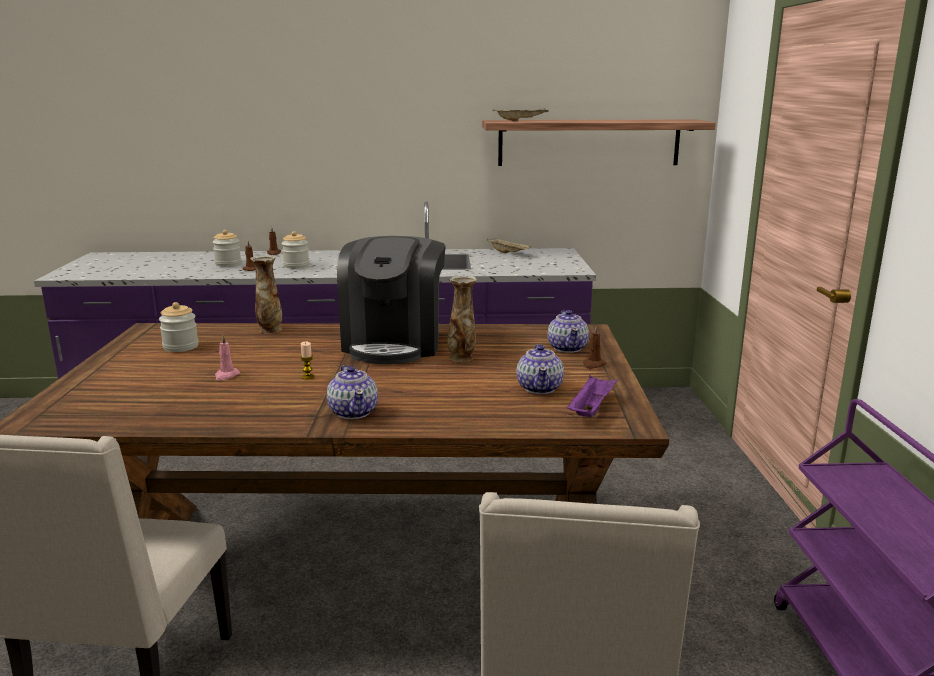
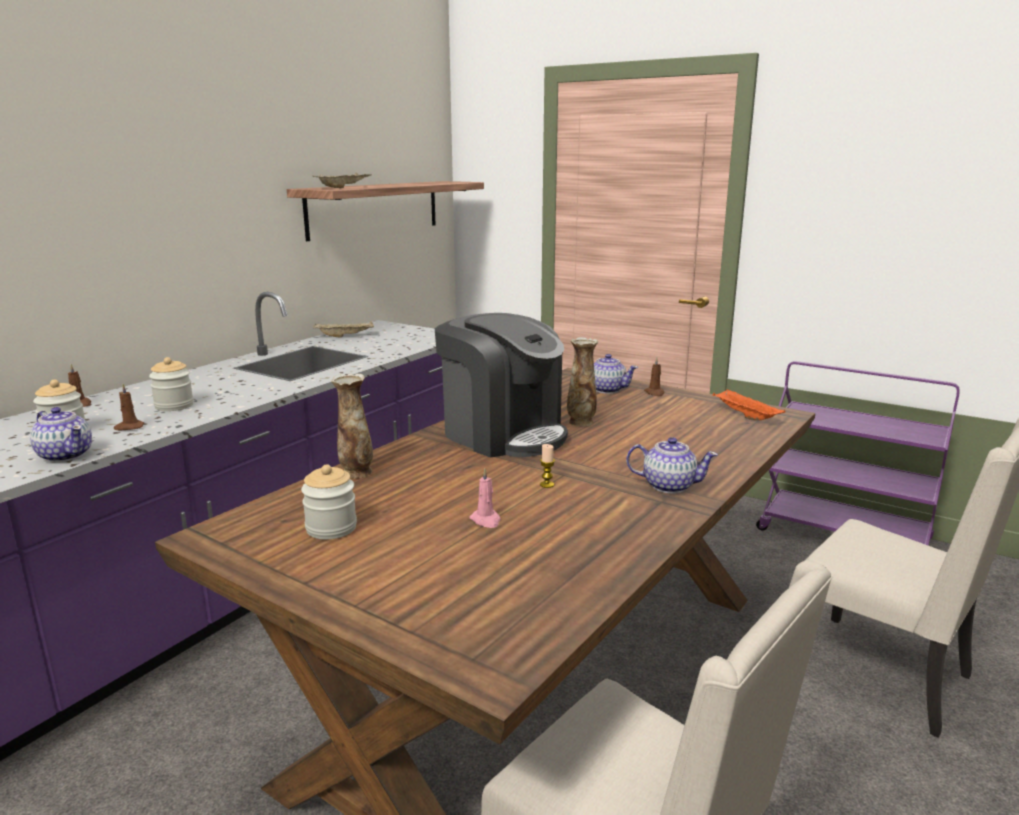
camera: 55 degrees left, 0 degrees up
teapot [517,344,564,394] -> teapot moved to [30,407,92,462]
purple tray [567,375,618,417] -> orange tray [712,389,785,420]

